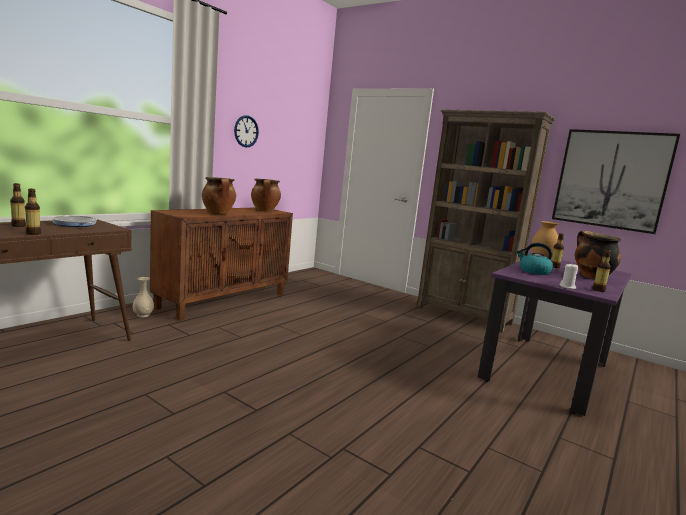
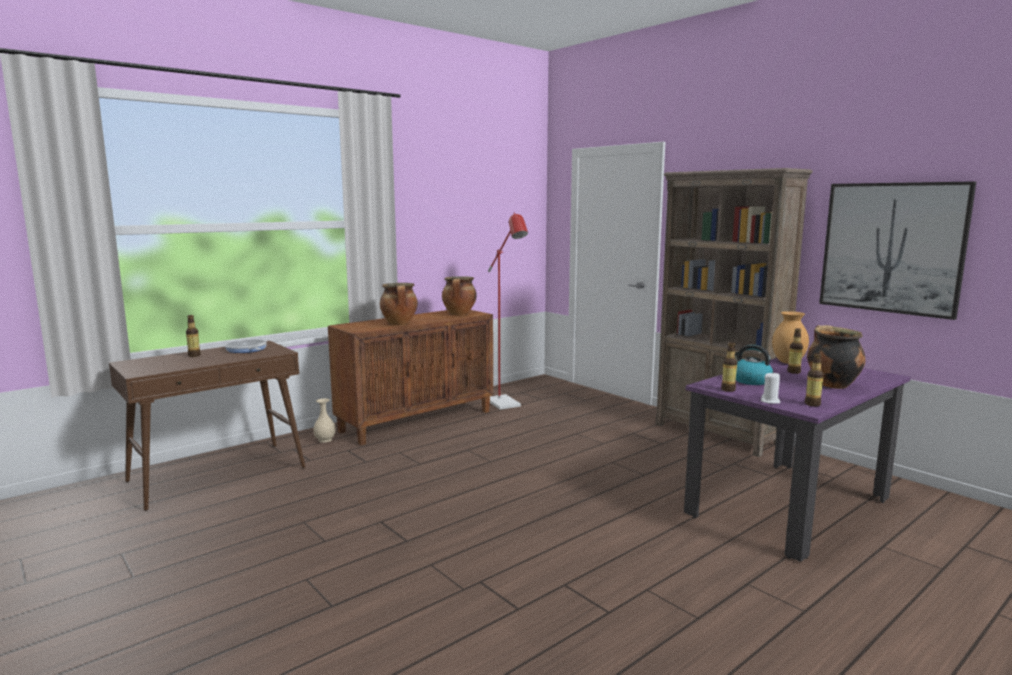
camera: 15 degrees right, 0 degrees up
bottle [25,189,41,235] -> bottle moved to [721,342,737,392]
wall clock [234,115,259,147] -> none
none -> red floor lamp [488,212,528,410]

